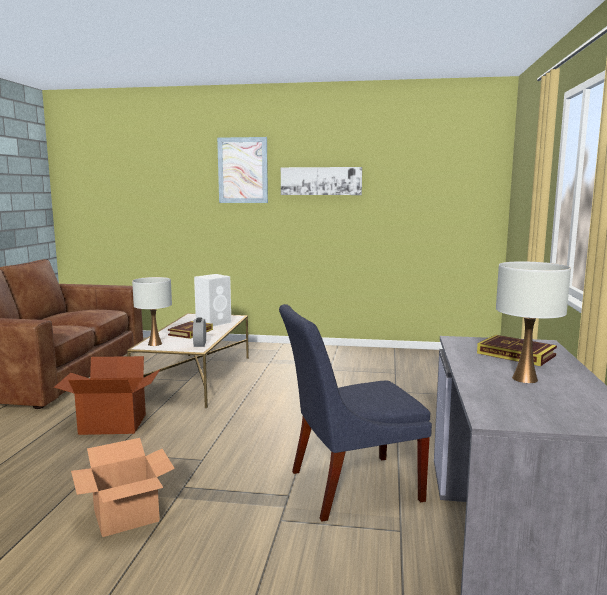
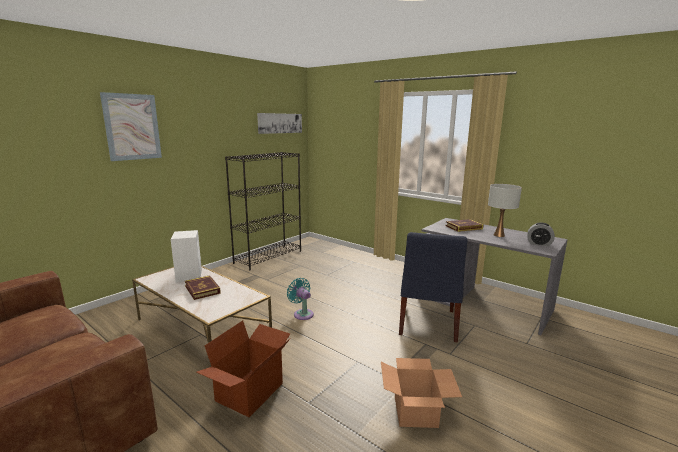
camera: 60 degrees left, 5 degrees up
white table lamp [132,277,172,346] -> none
alarm clock [193,318,206,347] -> alarm clock moved to [527,222,555,247]
picture [281,167,362,195] -> picture moved to [257,113,302,134]
none -> black bookcase [225,152,301,270]
none -> turquoise fan [287,278,314,320]

